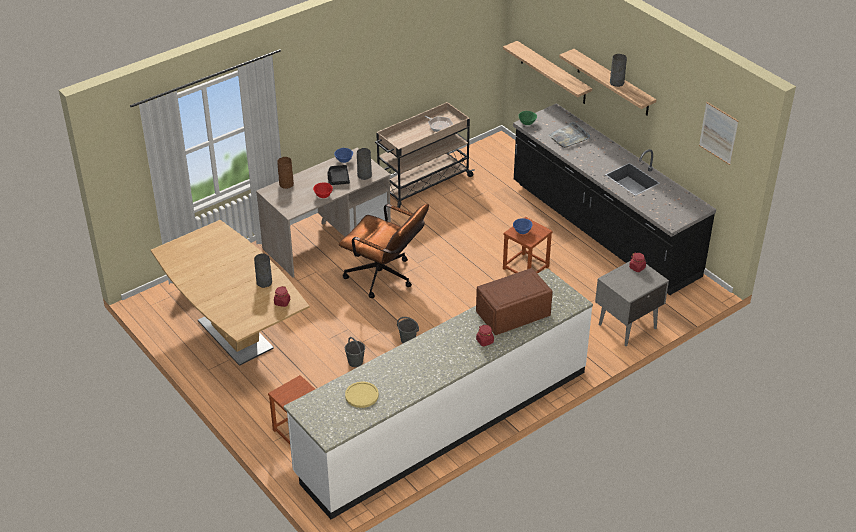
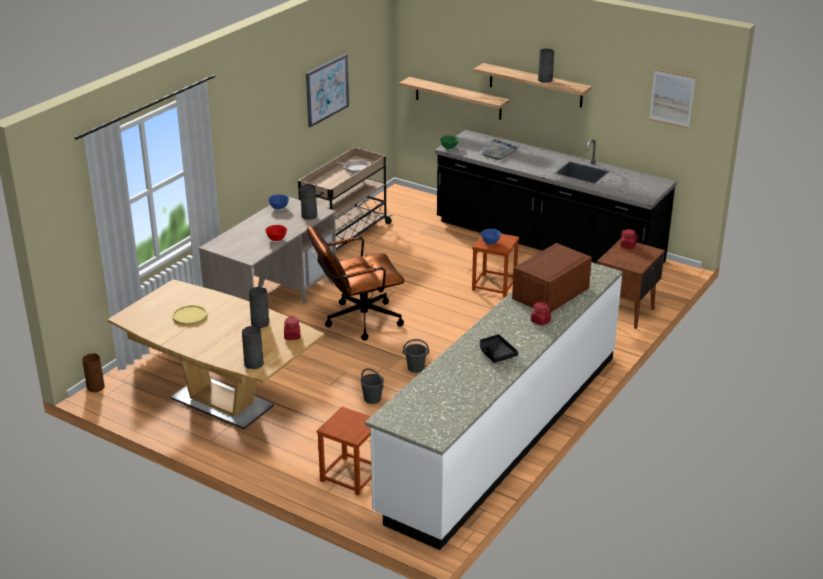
camera: 20 degrees left, 10 degrees down
brown vase [277,157,294,189] -> brown vase moved to [82,353,105,392]
black tray [327,165,350,185] -> black tray moved to [480,334,518,363]
brown office chair [339,204,429,298] -> brown office chair turned 150 degrees clockwise [307,226,404,341]
yellow plate [345,382,379,408] -> yellow plate moved to [172,305,208,326]
grey nightstand [595,261,669,346] -> brown nightstand [597,239,665,329]
none -> grey vase [242,326,264,369]
none -> picture [306,54,349,127]

